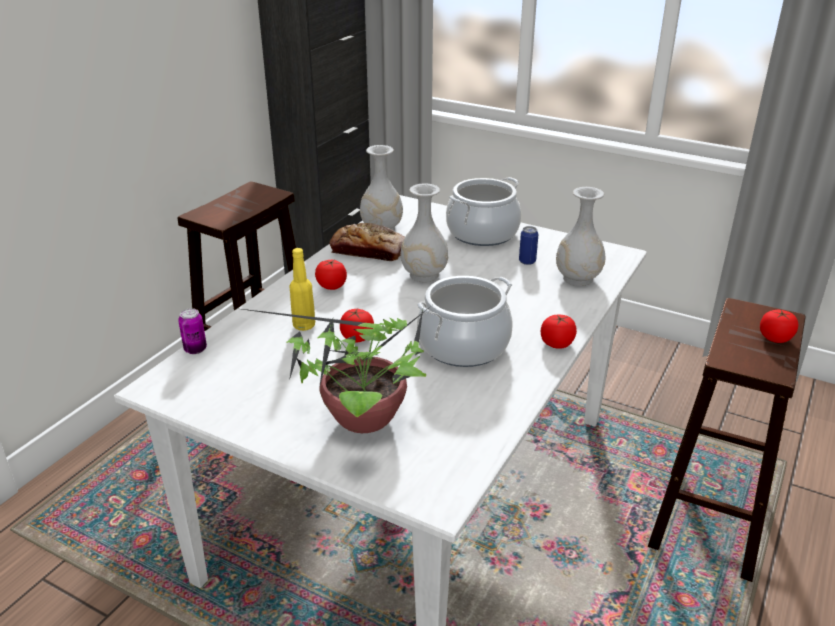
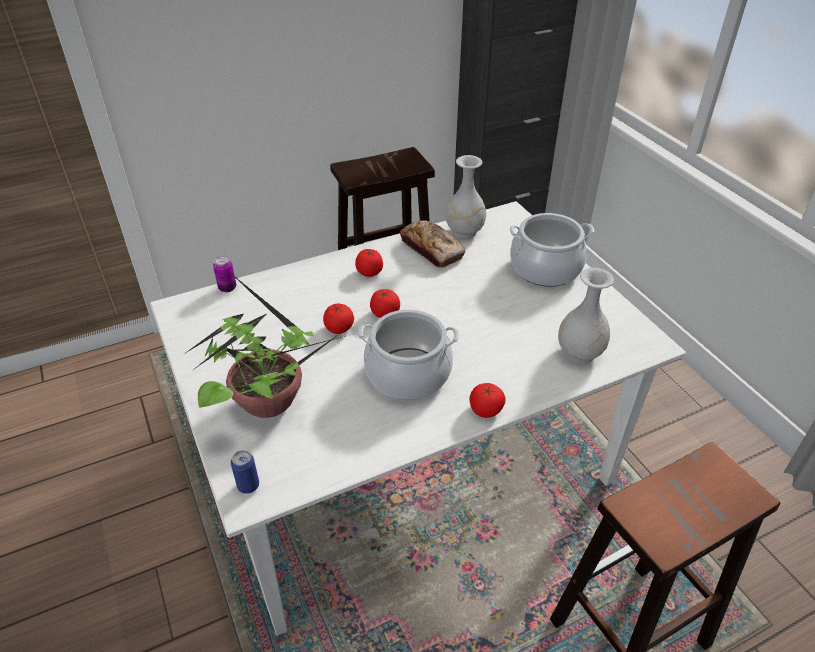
camera: 35 degrees right, 10 degrees up
yellow bottle [289,248,315,331] -> none
white vase [400,183,448,282] -> none
can [519,226,538,265] -> can moved to [231,450,259,494]
tomato [760,310,798,343] -> tomato moved to [370,289,400,318]

